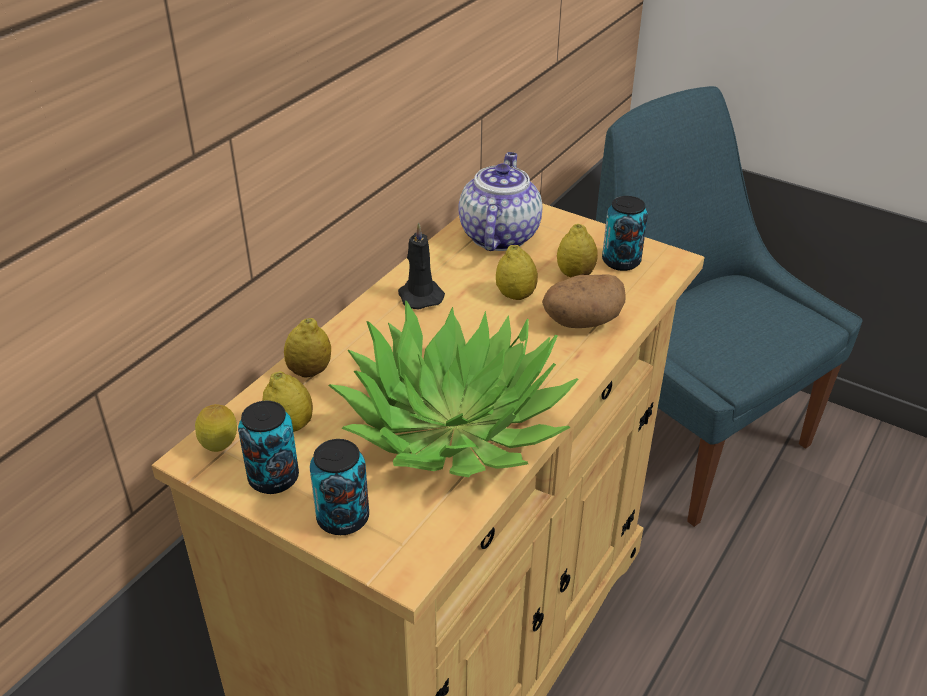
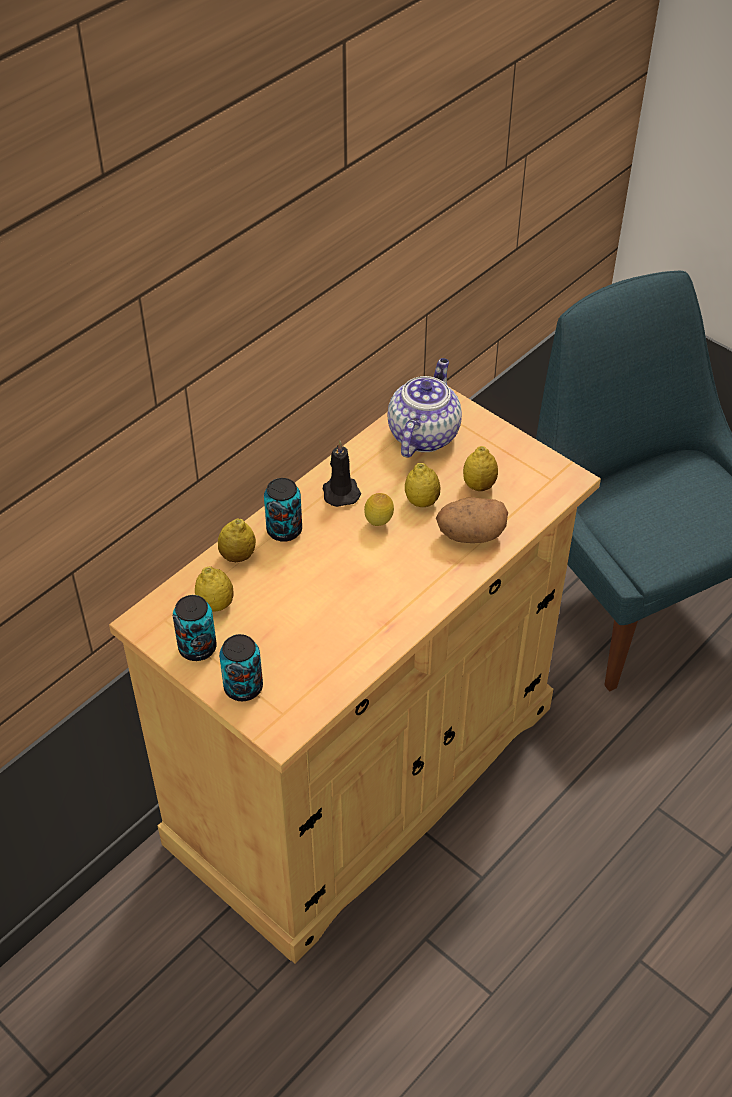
camera: 10 degrees right, 10 degrees up
lemon [195,404,237,452] -> lemon moved to [364,493,394,526]
potted plant [328,301,578,477] -> none
can [602,196,648,271] -> can moved to [264,478,302,542]

